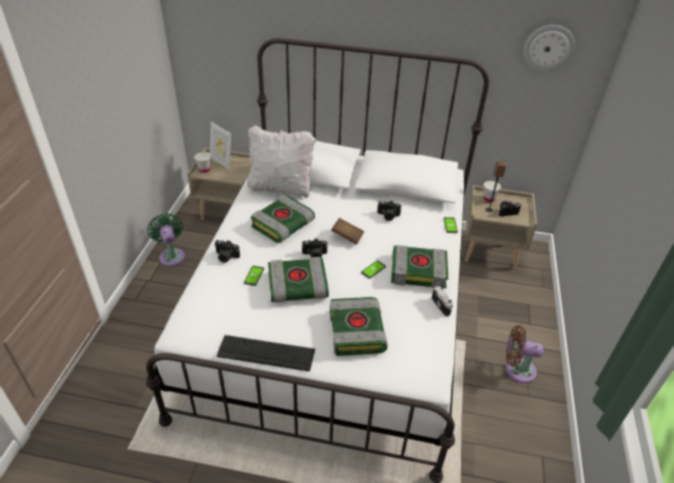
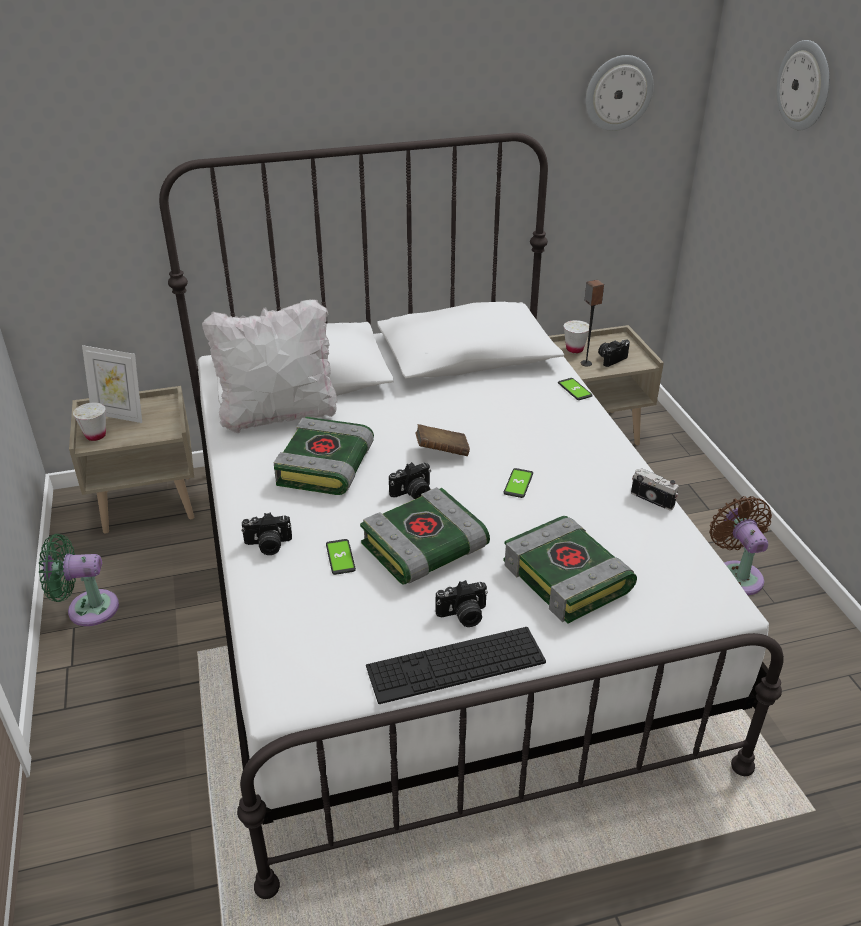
camera: 25 degrees left, 5 degrees down
green fan [147,213,185,266] -> green fan turned 45 degrees counterclockwise [39,534,119,626]
camera [377,200,401,221] -> camera moved to [436,580,488,627]
book [391,245,448,289] -> none
brown fan [506,325,543,383] -> brown fan turned 90 degrees clockwise [710,496,772,595]
none -> wall clock [776,40,830,131]

